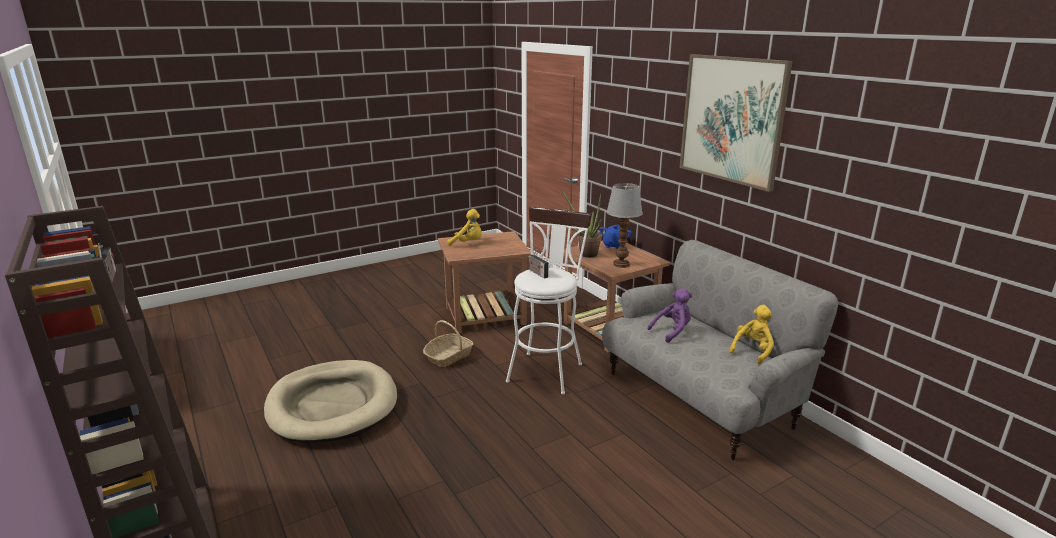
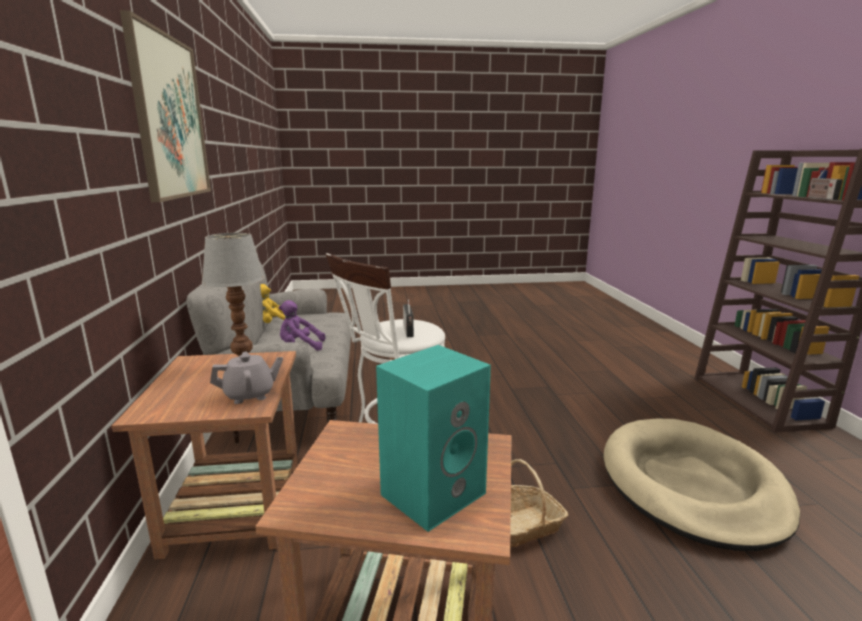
camera: 155 degrees left, 5 degrees down
yellow plush toy [447,209,482,246] -> turquoise speaker [376,345,491,532]
potted plant [561,190,602,258] -> grey teapot [210,352,283,404]
blue teapot [599,224,632,249] -> none

